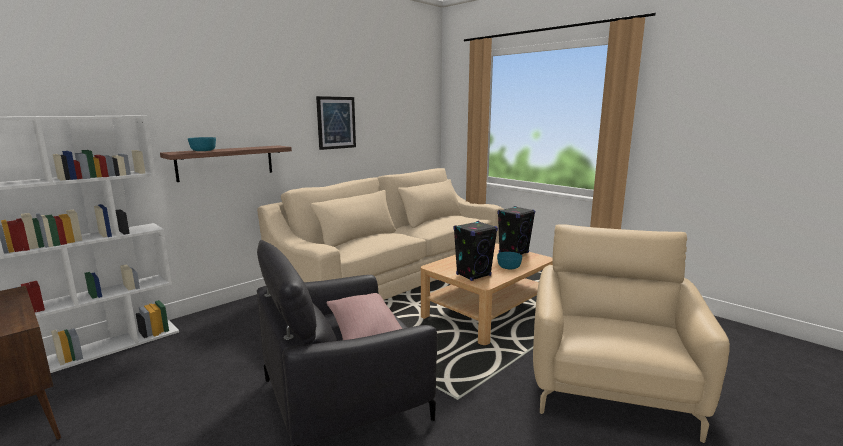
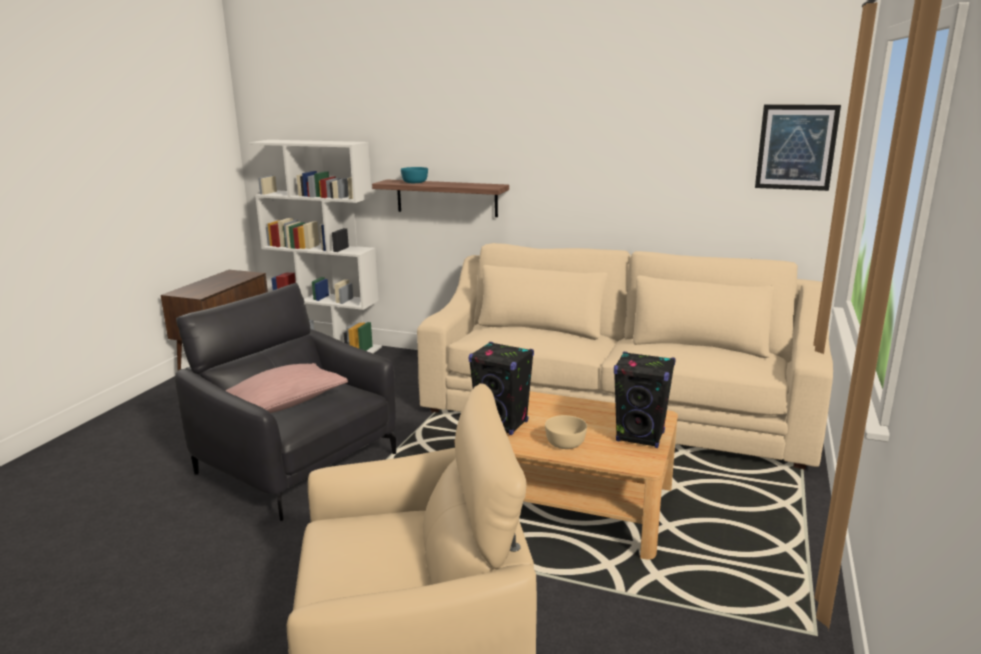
camera: 65 degrees right, 5 degrees up
picture [316,96,356,150] -> picture moved to [755,104,841,191]
turquoise bowl [497,252,522,269] -> beige bowl [545,415,587,449]

